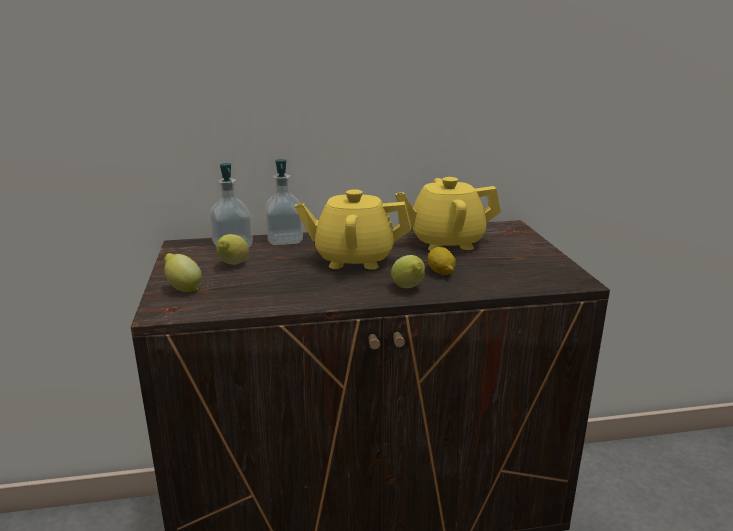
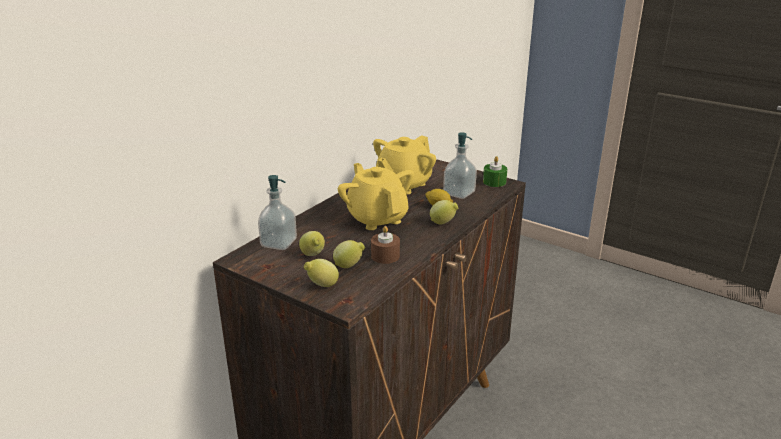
camera: 45 degrees left, 5 degrees up
soap dispenser [266,159,303,245] -> soap dispenser moved to [443,132,477,199]
yellow teapot [295,189,411,270] -> yellow teapot turned 105 degrees clockwise [338,163,414,230]
none -> lemon [333,240,365,268]
none -> brown candle [371,226,400,264]
none -> green candle [483,156,507,187]

